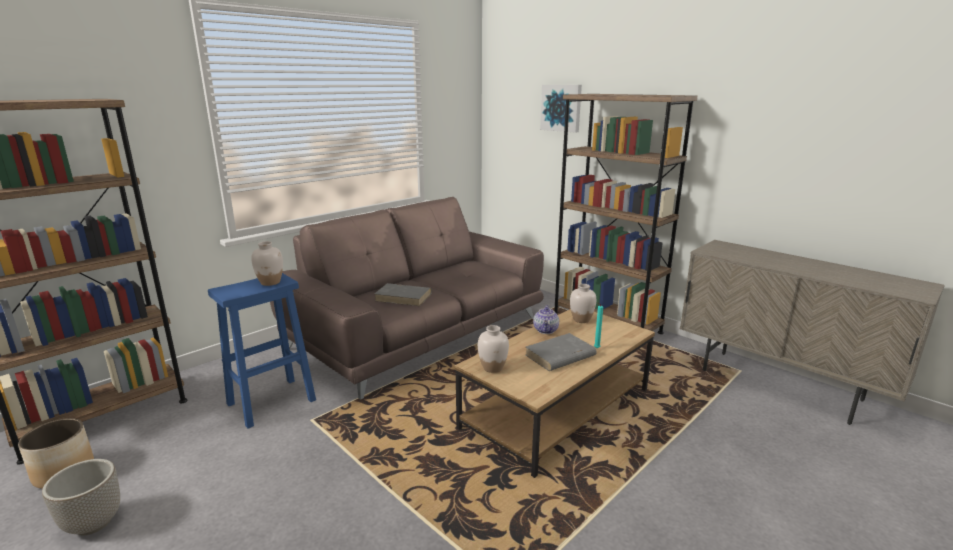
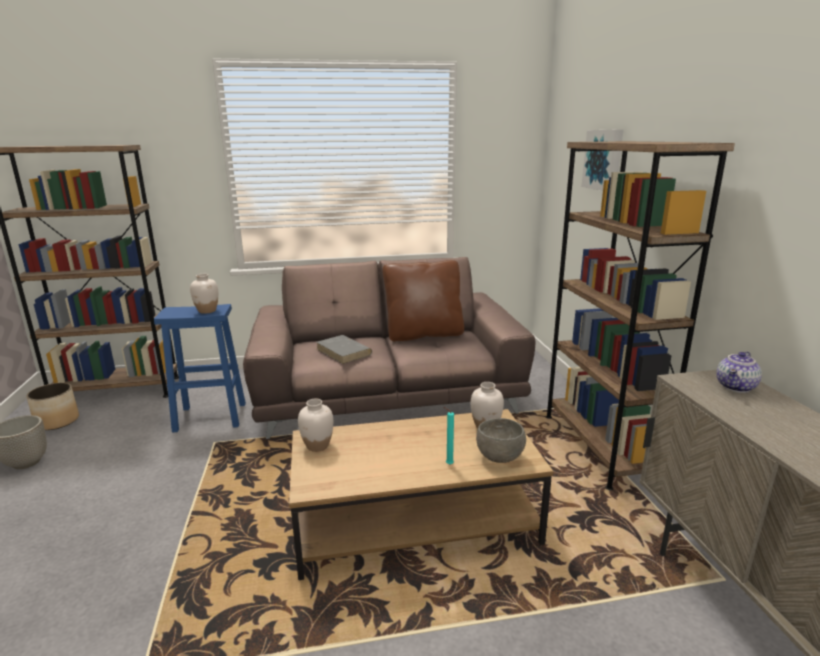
camera: 35 degrees right, 0 degrees up
grey book [526,333,597,371] -> none
teapot [533,305,559,334] -> teapot moved to [716,352,762,393]
none -> brown pillow [383,260,464,341]
none -> grey bowl [476,418,526,463]

